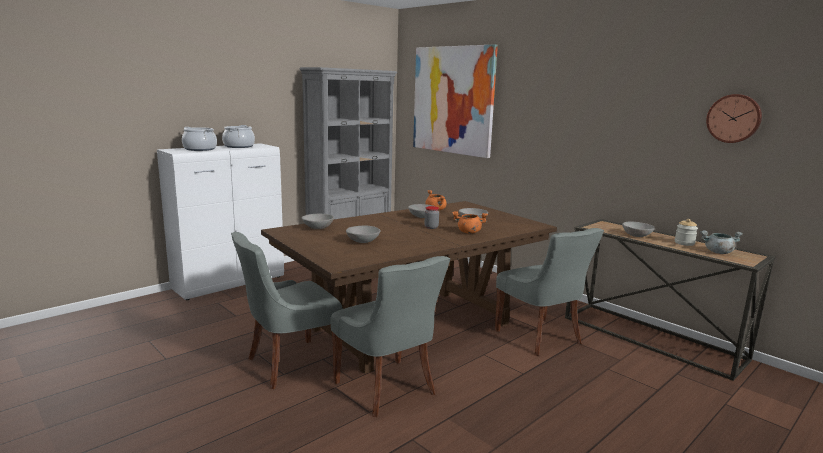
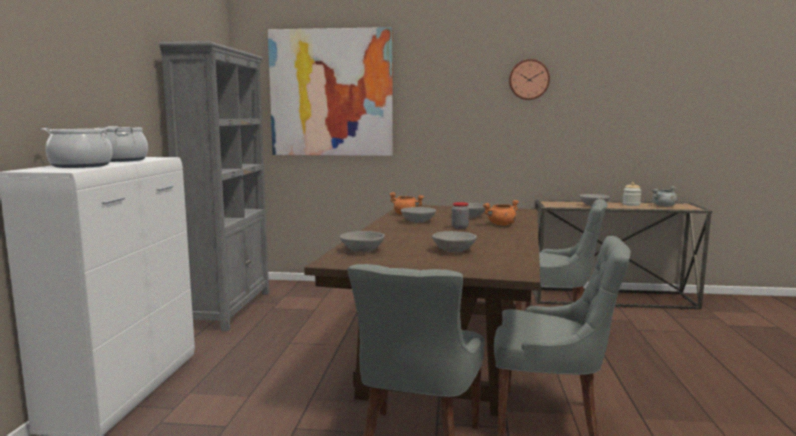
camera: 40 degrees left, 5 degrees down
wall clock [706,94,762,143] -> wall clock moved to [509,59,550,100]

